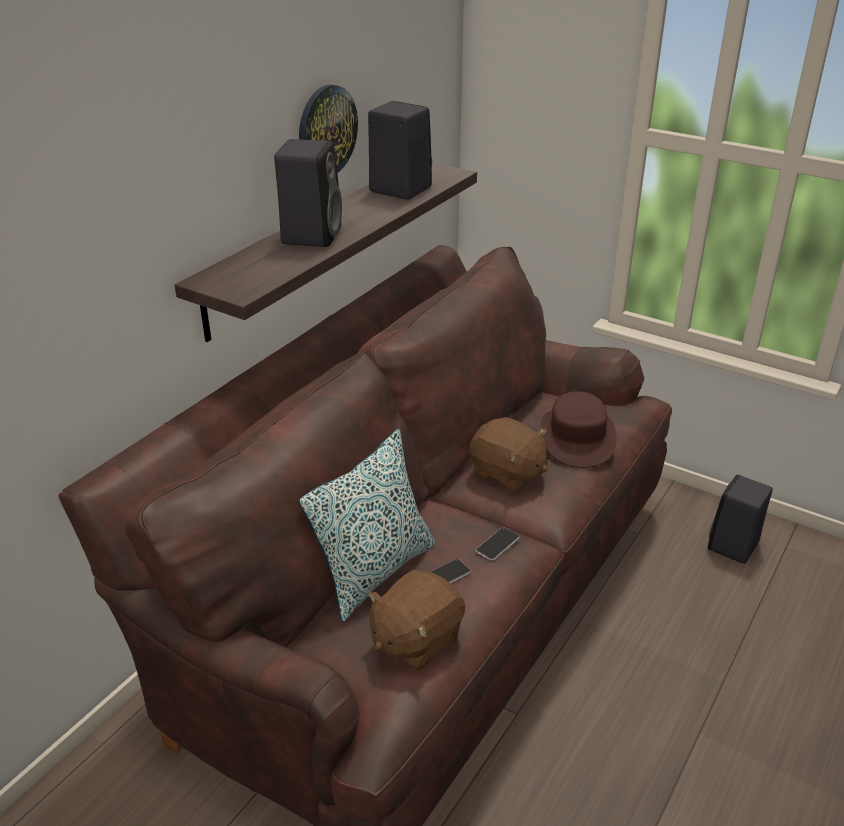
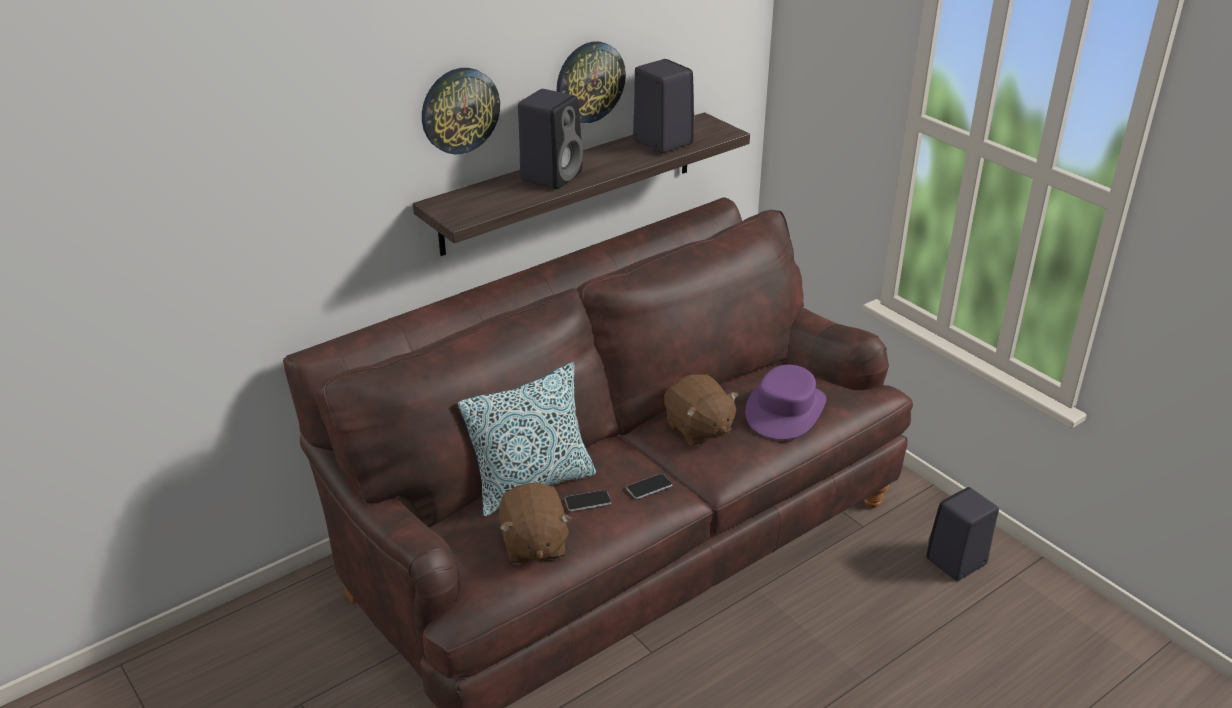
camera: 20 degrees right, 0 degrees up
brown plush toy [368,570,465,670] -> brown plush toy turned 75 degrees counterclockwise [499,483,572,565]
brown hat [541,391,616,468] -> purple hat [745,365,826,440]
none -> wall clock [422,68,500,154]

